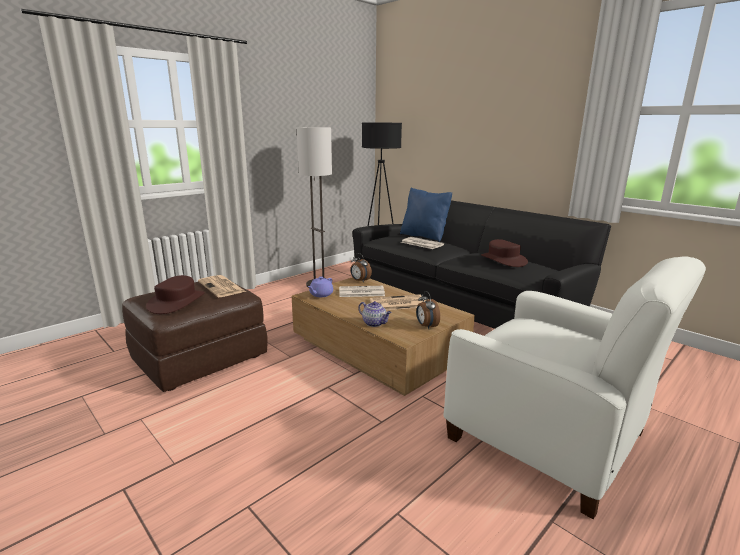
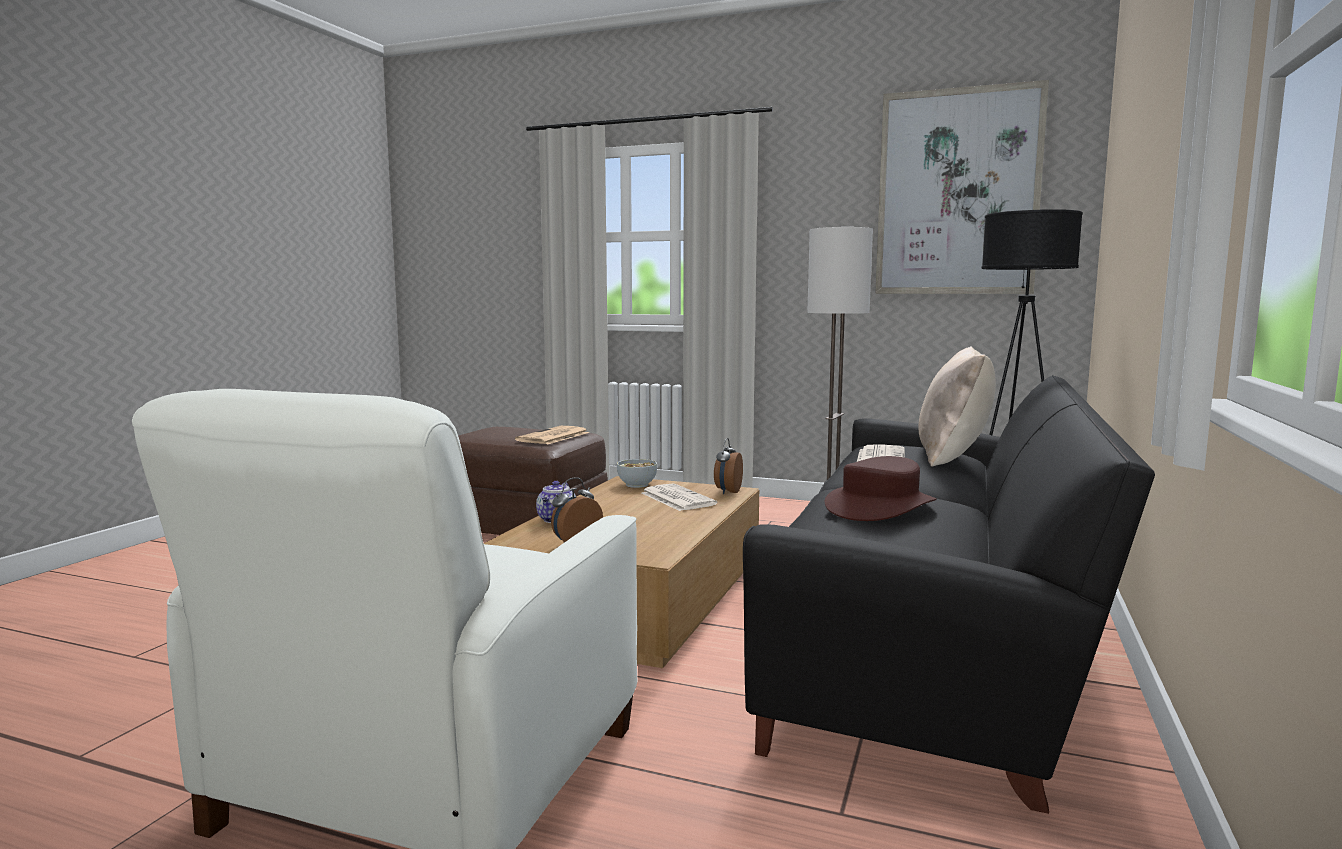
camera: 65 degrees right, 10 degrees down
brown hat [146,275,205,314] -> none
purple teapot [308,277,333,297] -> bowl [617,459,657,488]
newspaper [370,294,425,310] -> none
blue pillow [400,188,452,242] -> beige pillow [919,346,996,467]
none -> picture [875,80,1049,294]

